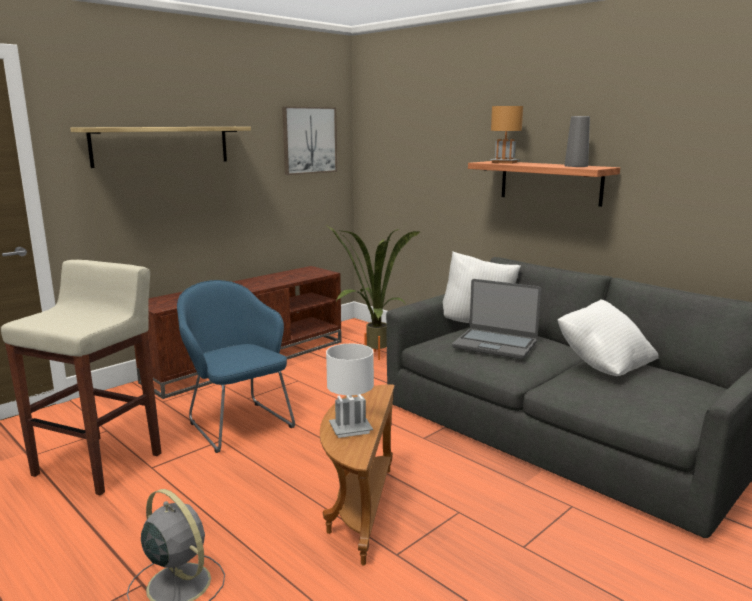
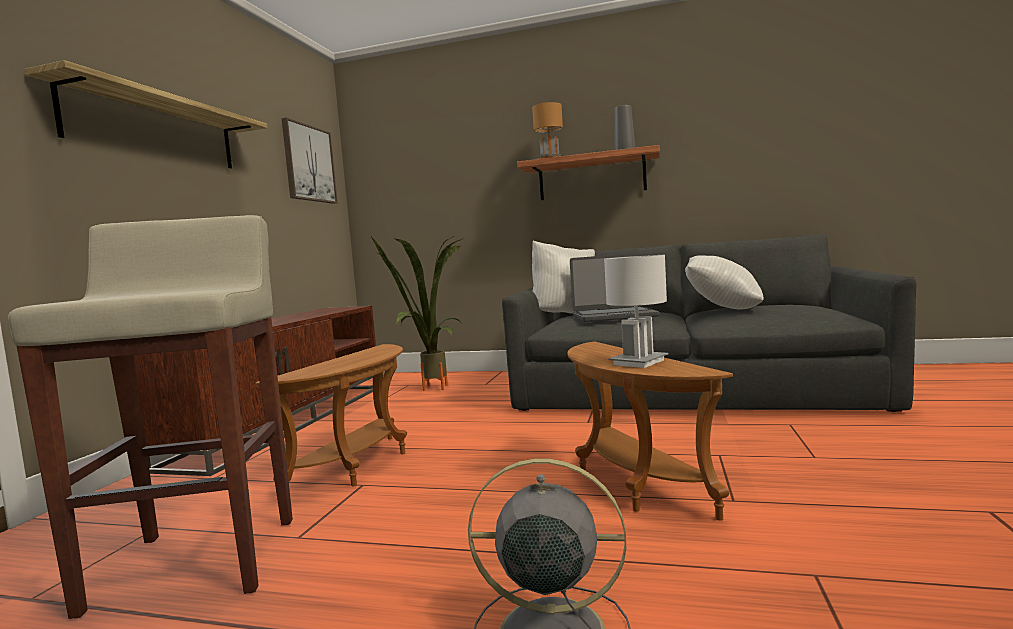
camera: 30 degrees left, 10 degrees down
blue armchair [177,280,295,453] -> brown side table [256,344,407,487]

